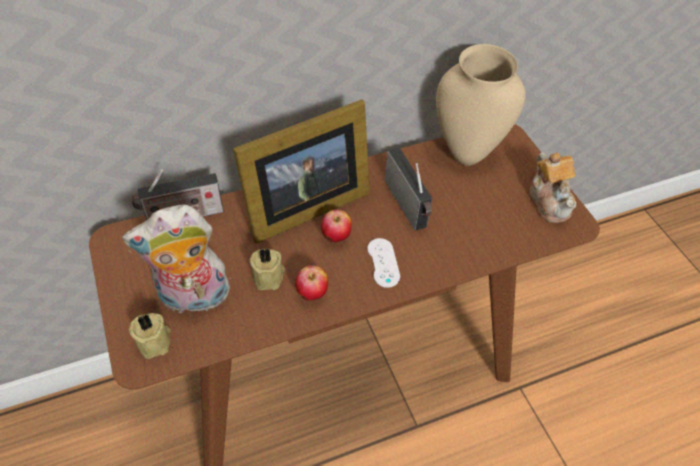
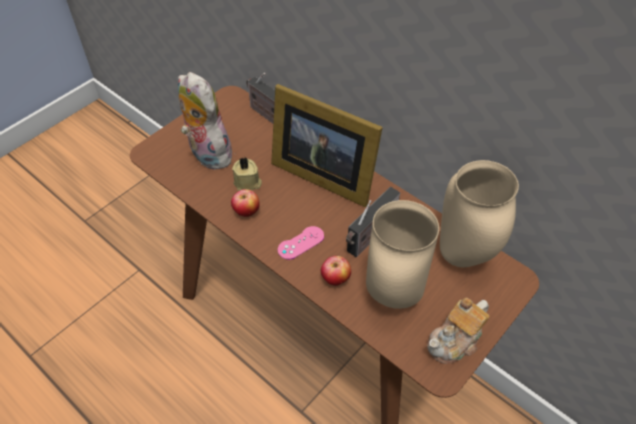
camera: 65 degrees right, 0 degrees up
beige candle [129,313,171,359] -> none
apple [321,210,352,242] -> apple moved to [321,256,351,286]
white game controller [367,238,400,288] -> pink game controller [278,226,324,260]
none -> beige vase [366,200,439,309]

